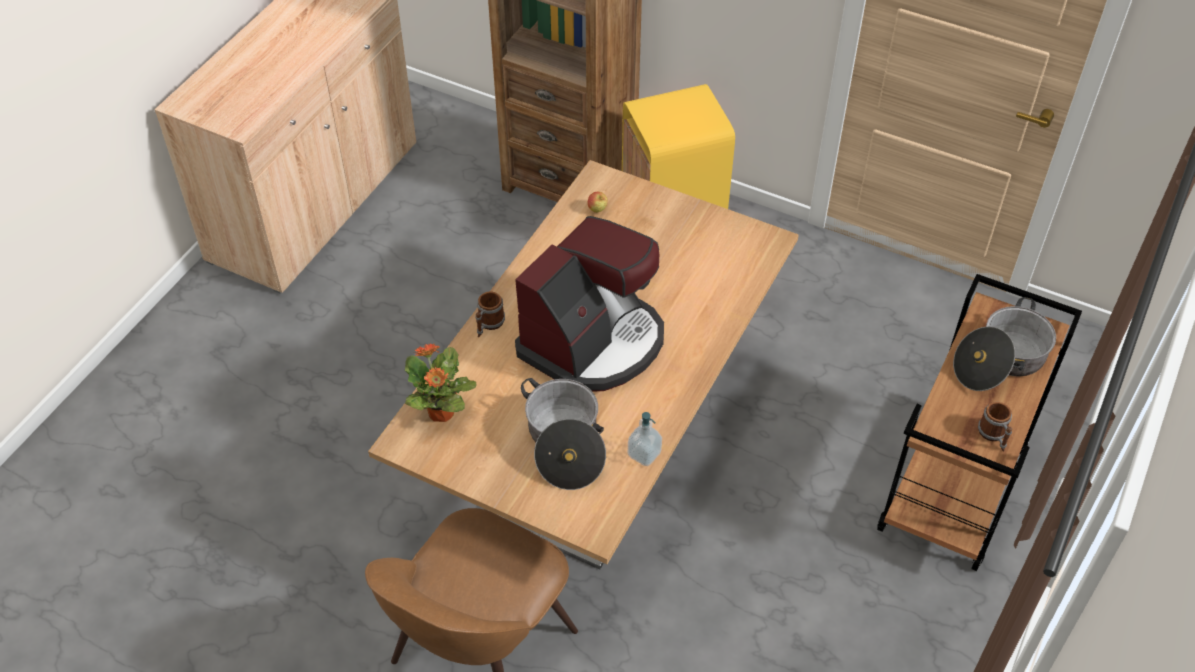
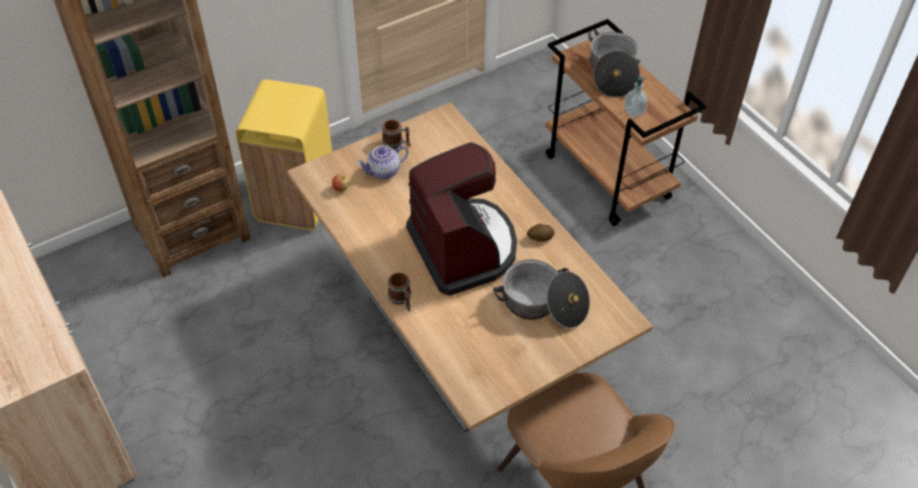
camera: 60 degrees left, 0 degrees up
potted plant [405,343,477,422] -> none
soap dispenser [628,412,662,466] -> soap dispenser moved to [624,76,648,117]
mug [978,402,1012,452] -> mug moved to [382,119,411,149]
none -> teapot [357,145,408,179]
none -> potato [527,224,554,242]

